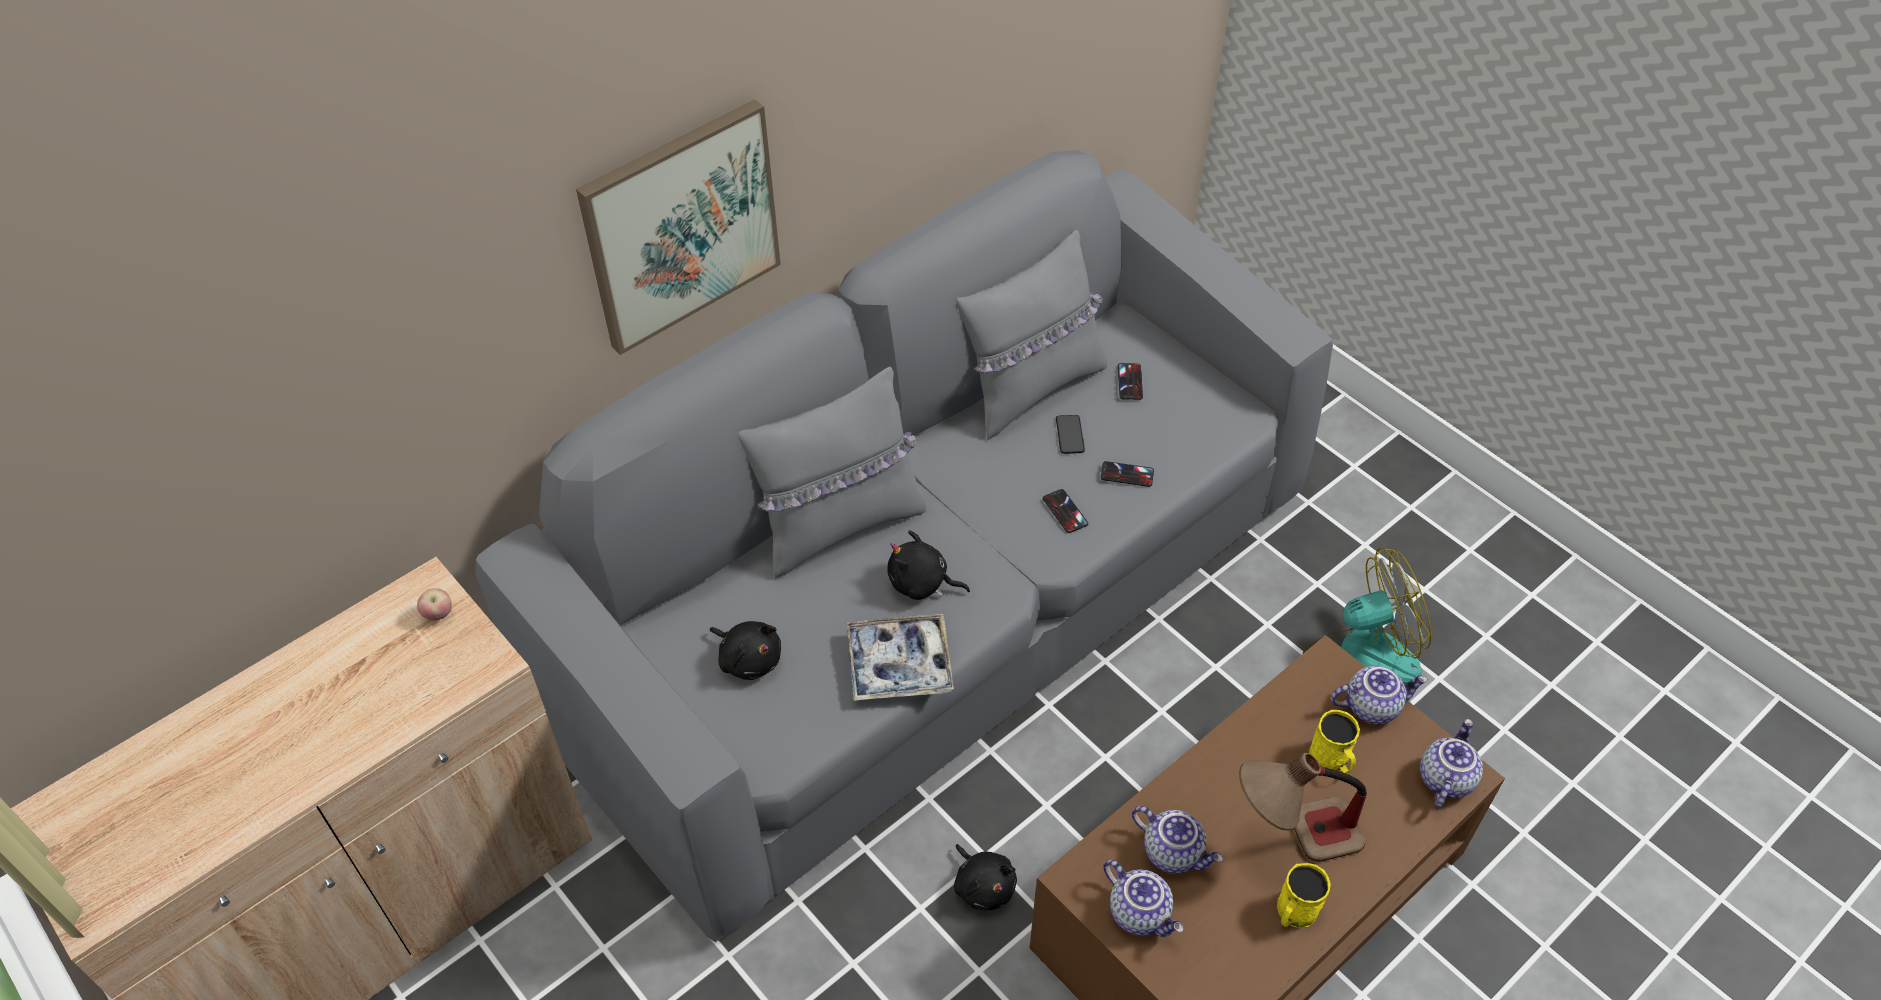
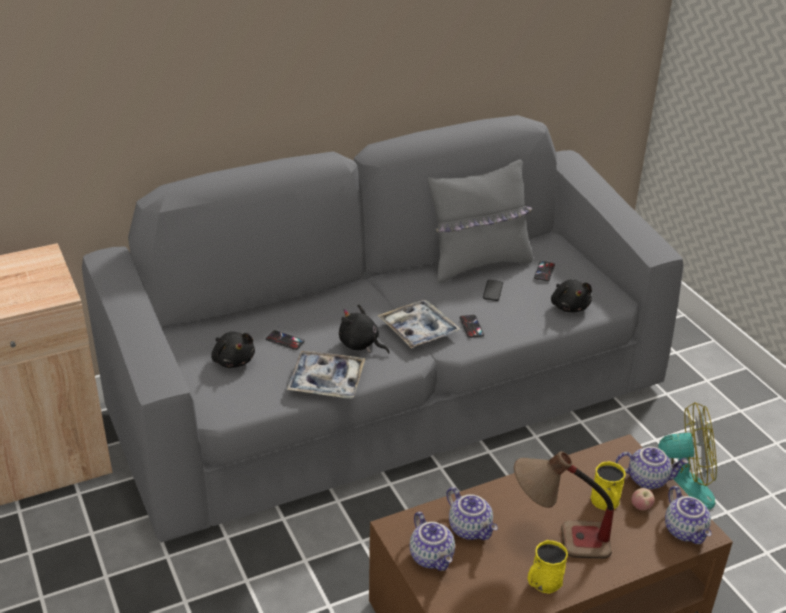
camera: 15 degrees right, 15 degrees down
apple [417,588,452,621] -> apple moved to [631,488,655,510]
picture [576,99,781,355] -> none
grey pillow [738,367,926,579] -> none
black plush toy [954,844,1017,911] -> black plush toy moved to [551,279,592,312]
phone [1101,461,1154,487] -> phone moved to [266,330,304,350]
teapot [1420,719,1483,807] -> teapot turned 120 degrees clockwise [665,486,711,544]
none -> tray [377,300,461,349]

